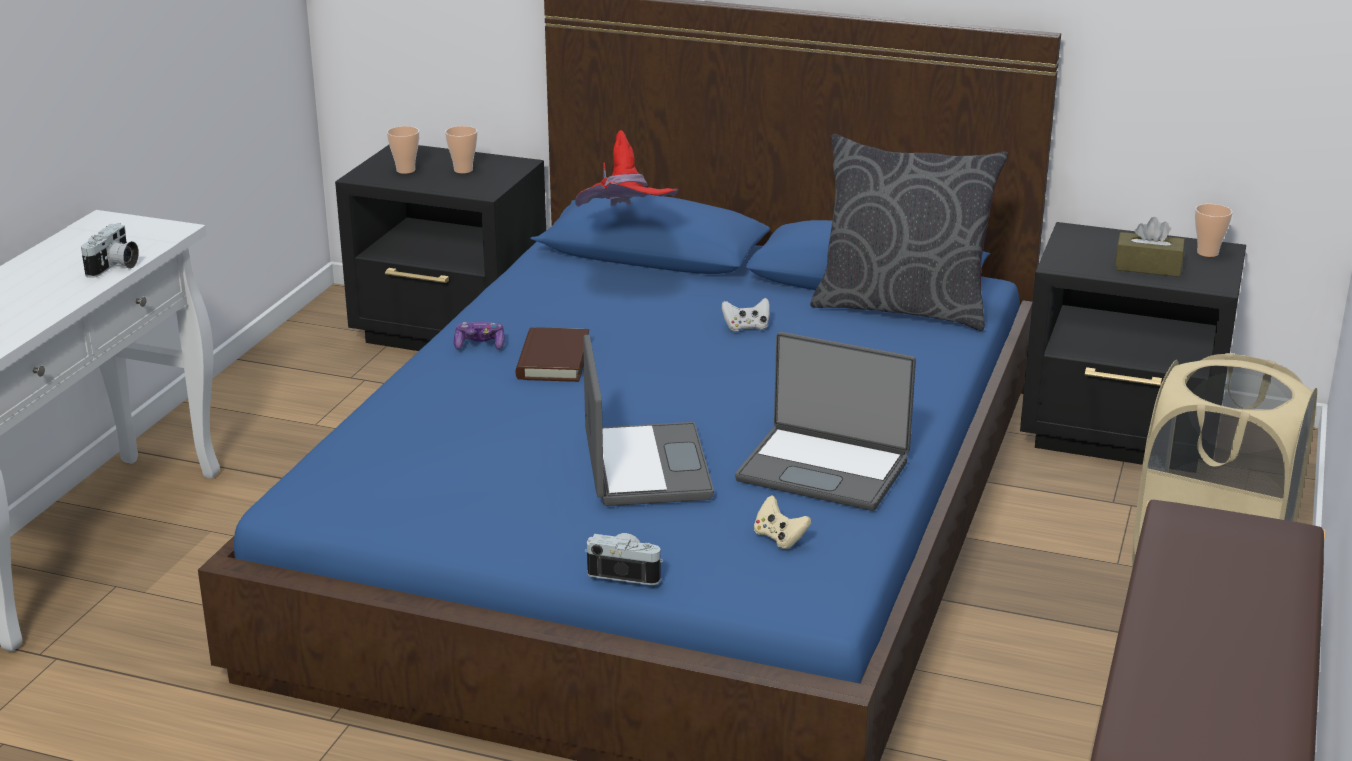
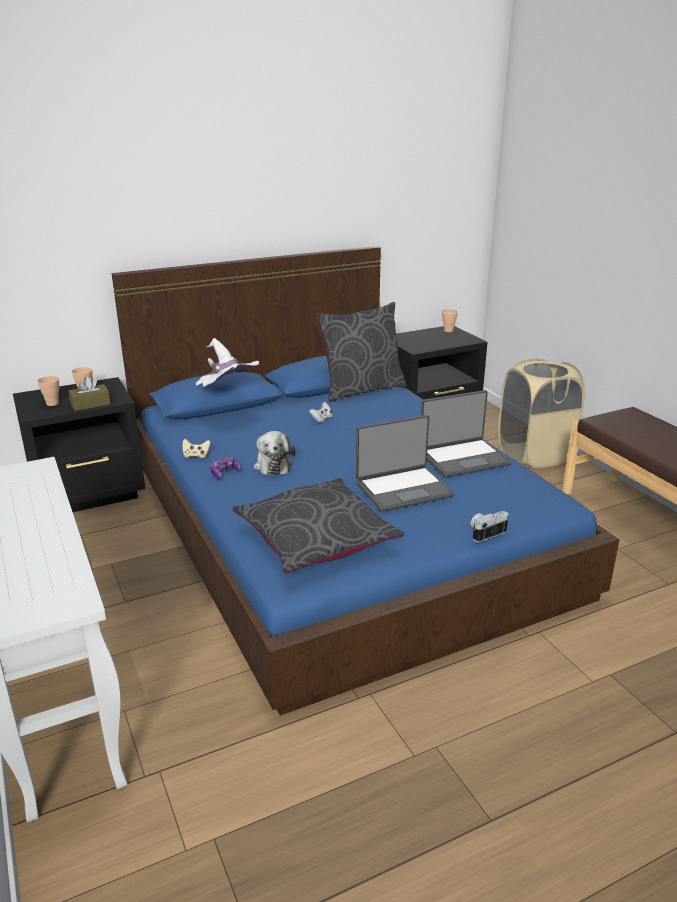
camera: 45 degrees left, 0 degrees up
camera [81,223,139,278] -> none
brown book [516,327,589,382] -> plush toy [254,431,295,476]
red hat [575,130,679,207] -> white hat [196,338,259,387]
laptop [583,335,714,506] -> laptop turned 120 degrees clockwise [356,415,454,512]
beige game controller [754,495,811,549] -> beige game controller moved to [182,439,211,458]
brown tissue box [1115,217,1185,277] -> brown tissue box moved to [68,376,111,411]
none -> grey pillow [232,478,404,574]

